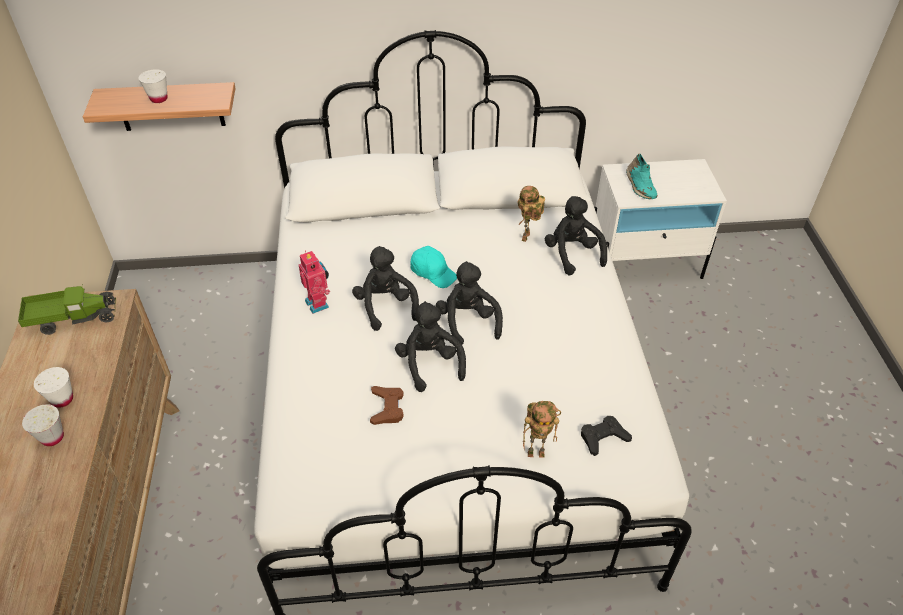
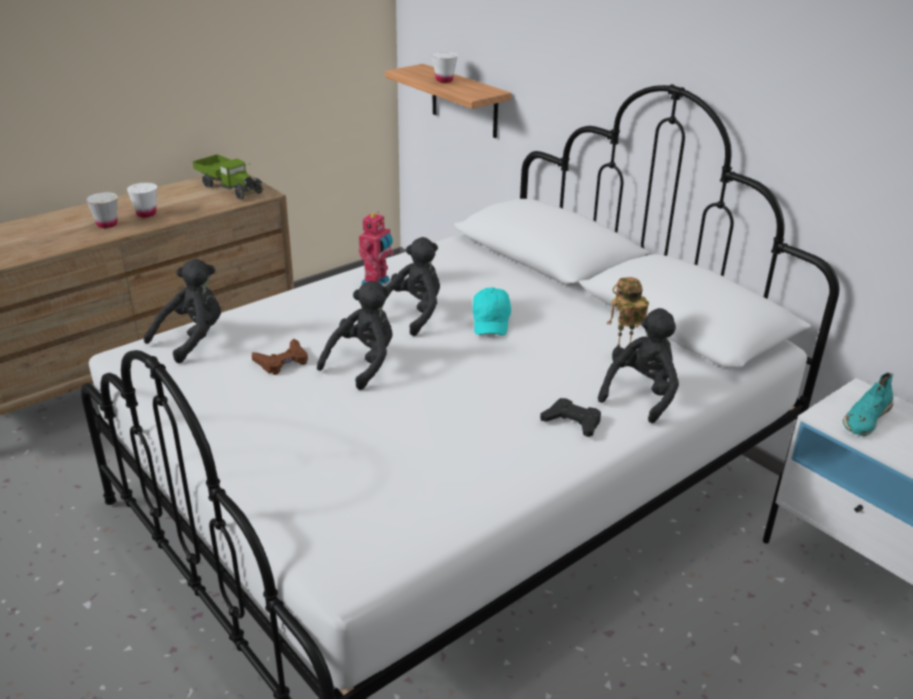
camera: 55 degrees right, 15 degrees down
black plush toy [436,261,503,345] -> black plush toy moved to [144,259,221,363]
toy robot [523,401,561,457] -> none
black game controller [581,416,632,456] -> black game controller moved to [540,398,601,437]

